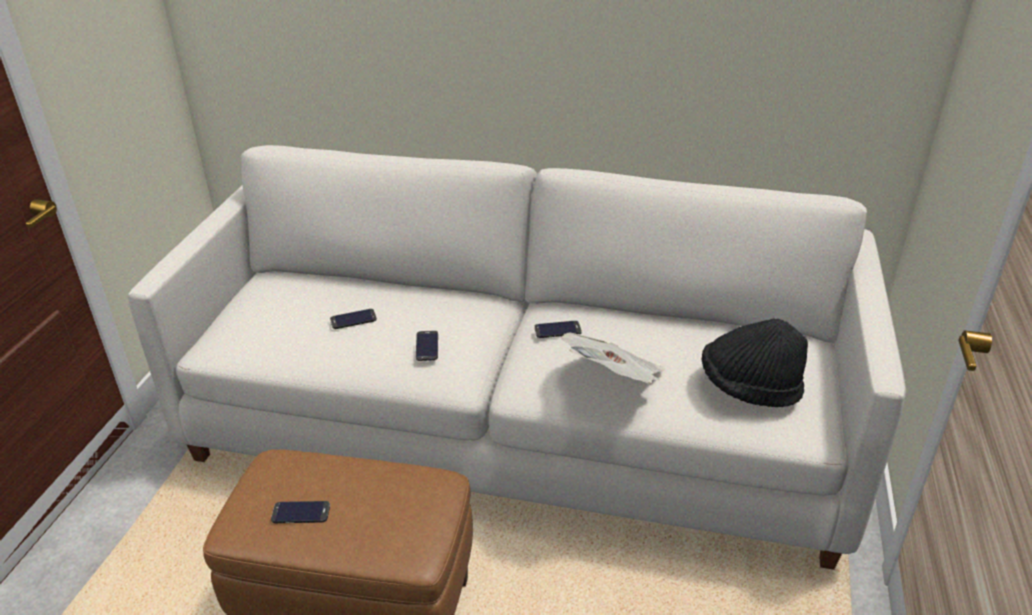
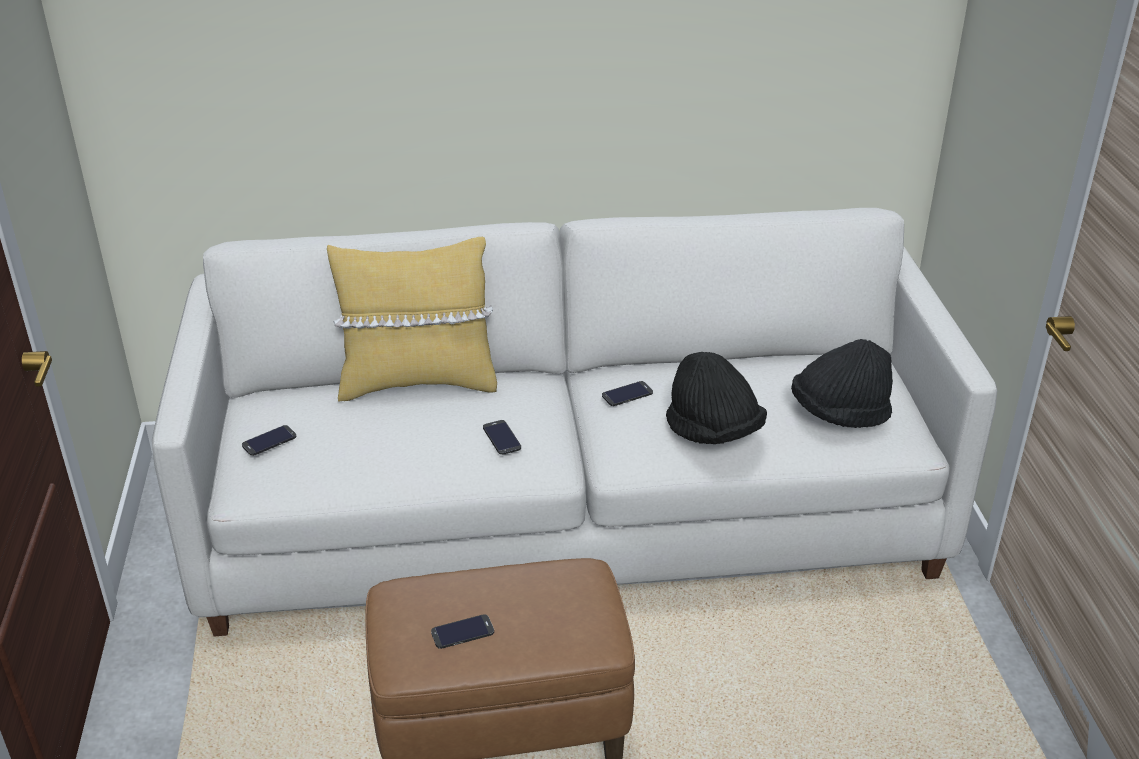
camera: 20 degrees left, 0 degrees up
phone [330,309,377,329] -> phone moved to [242,425,297,456]
newspaper [561,332,665,384] -> black hat [666,352,767,444]
none -> yellow pillow [327,237,497,401]

